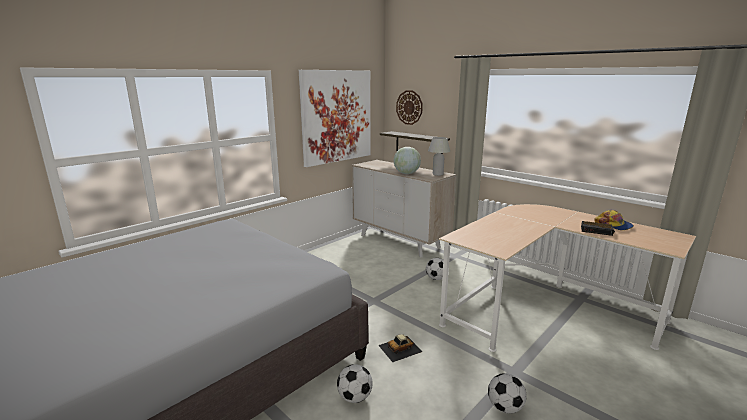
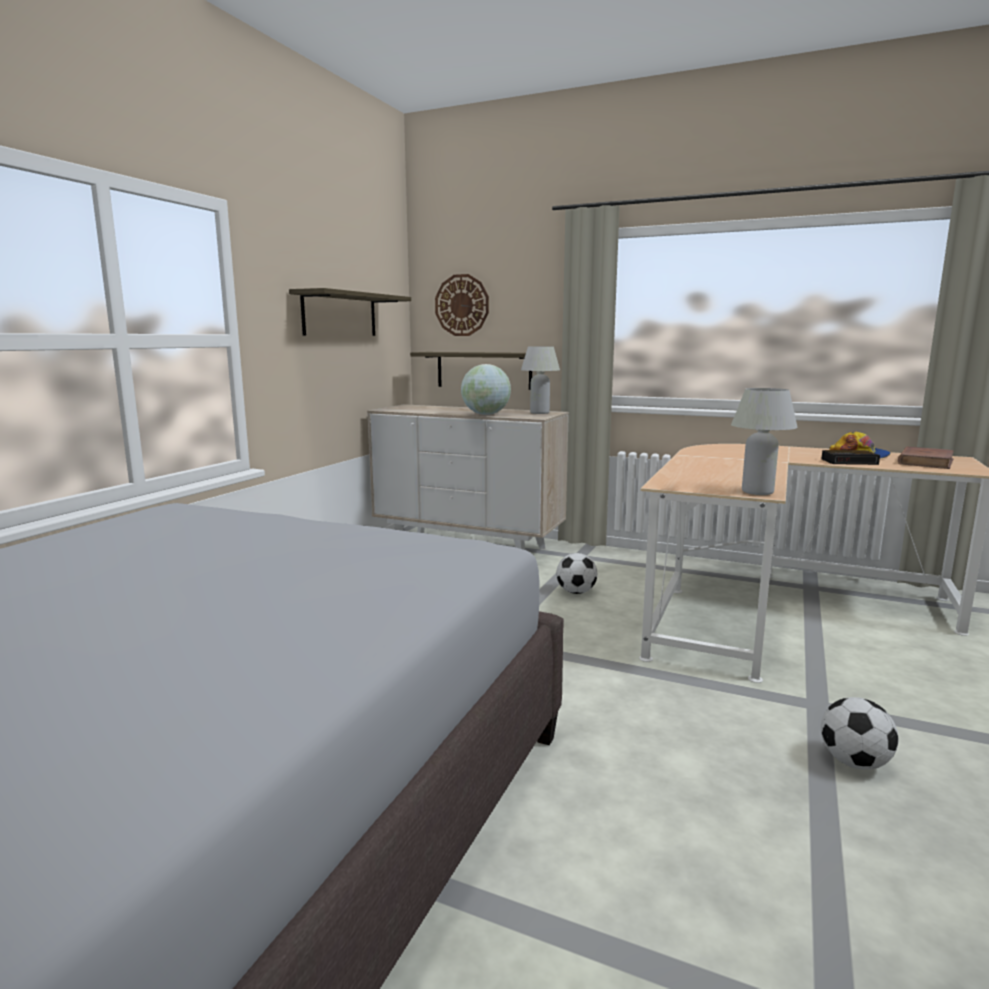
camera: 20 degrees left, 5 degrees down
picture [299,70,371,167] -> shelf [289,288,411,336]
football [337,364,373,403] -> none
toy car [378,334,423,362] -> none
none -> white table lamp [731,388,798,495]
none -> brown book [898,447,954,469]

